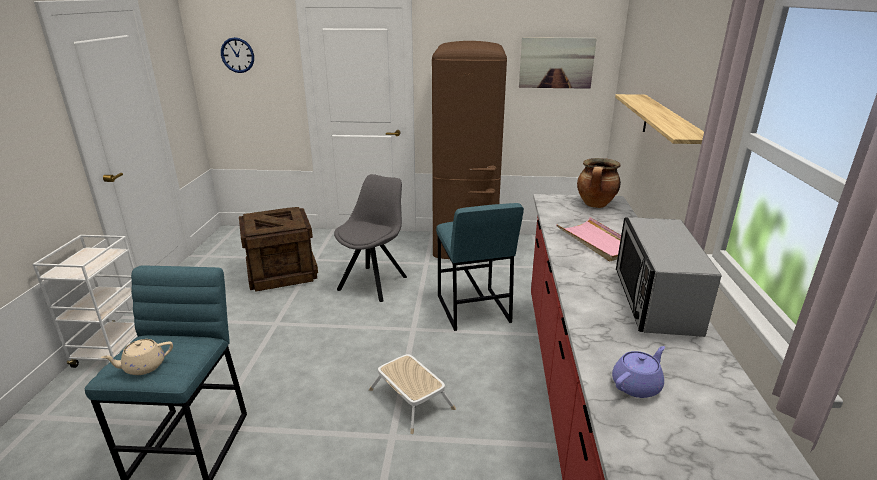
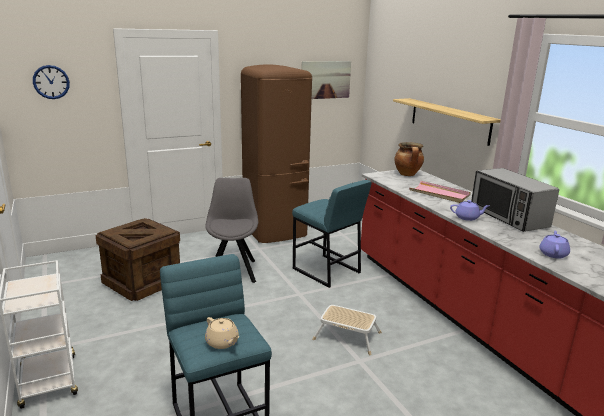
camera: 30 degrees left, 5 degrees down
beige teapot [101,339,173,375] -> beige teapot turned 75 degrees counterclockwise [205,317,239,349]
none -> purple teapot [450,200,490,221]

